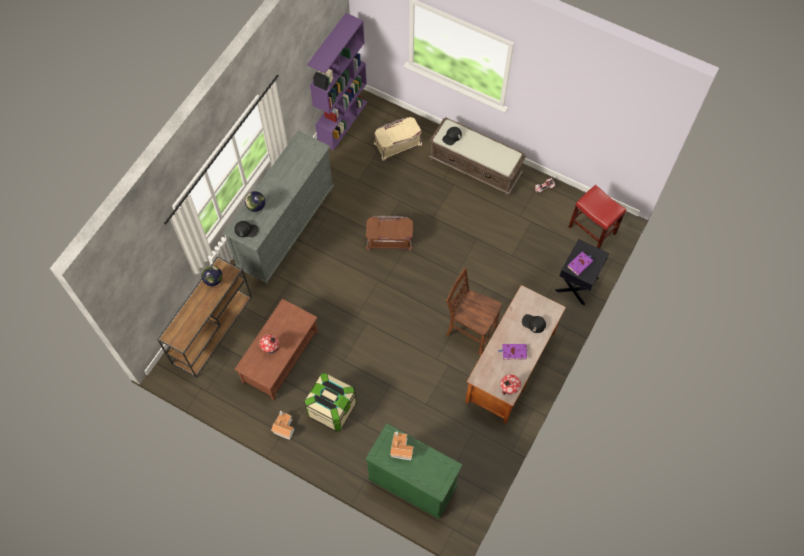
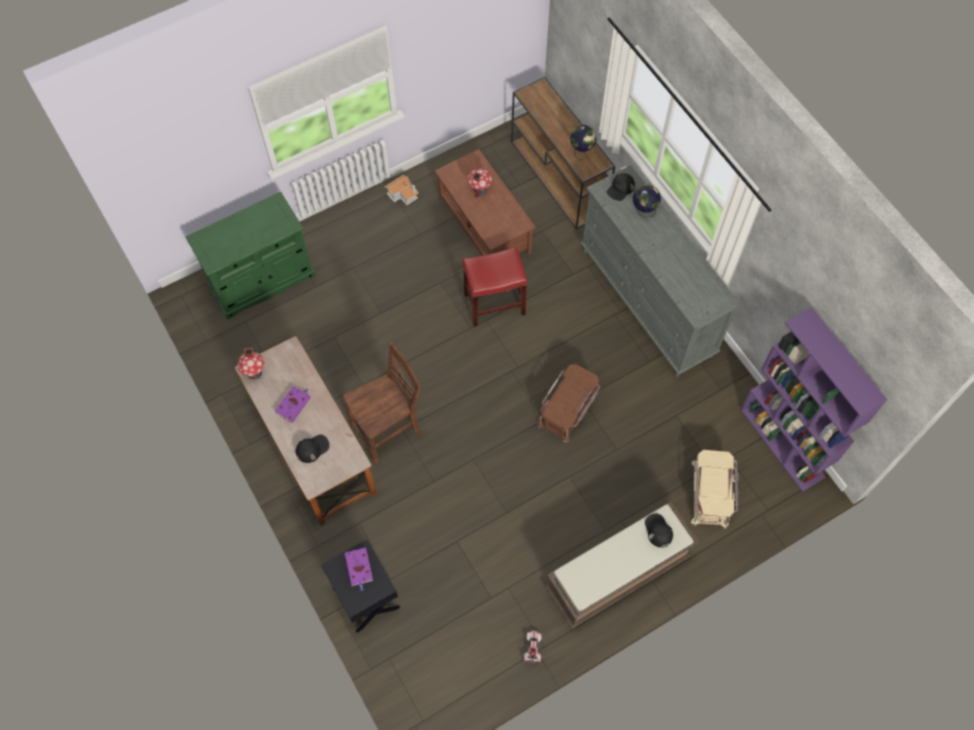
camera: 120 degrees right, 0 degrees up
storage box [304,373,357,432] -> none
toy house [390,432,414,460] -> none
red stool [569,185,626,249] -> red stool moved to [462,247,528,327]

